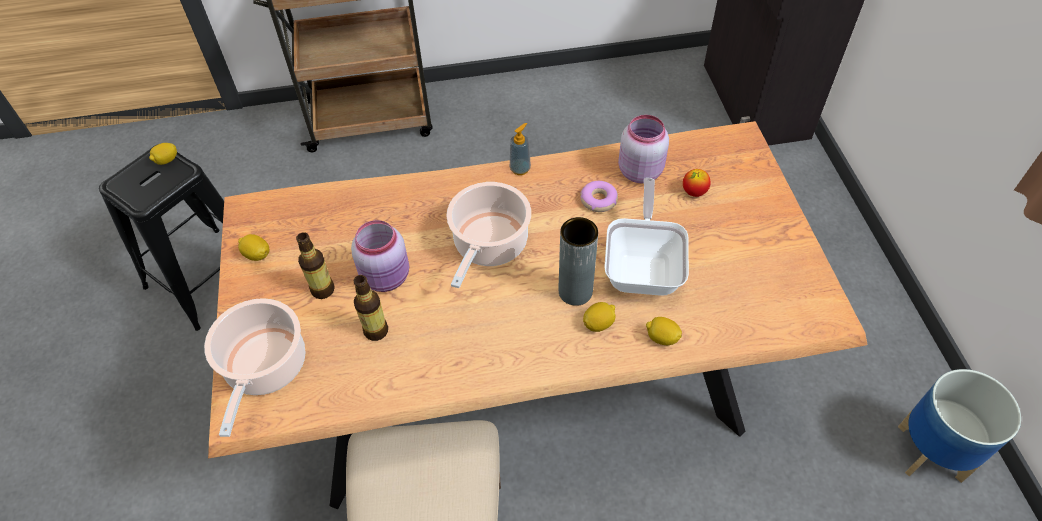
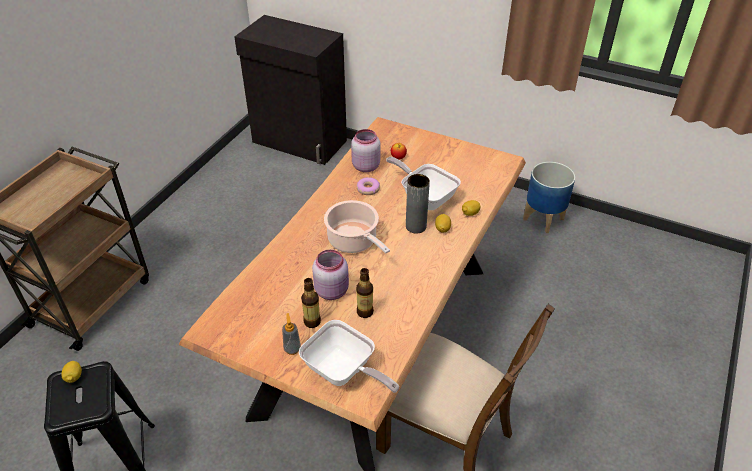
camera: 55 degrees left, 10 degrees down
cooking pot [204,298,305,437] -> frying pan [299,320,399,393]
lemon [238,234,269,261] -> none
soap dispenser [510,123,531,175] -> soap dispenser moved to [282,313,301,355]

